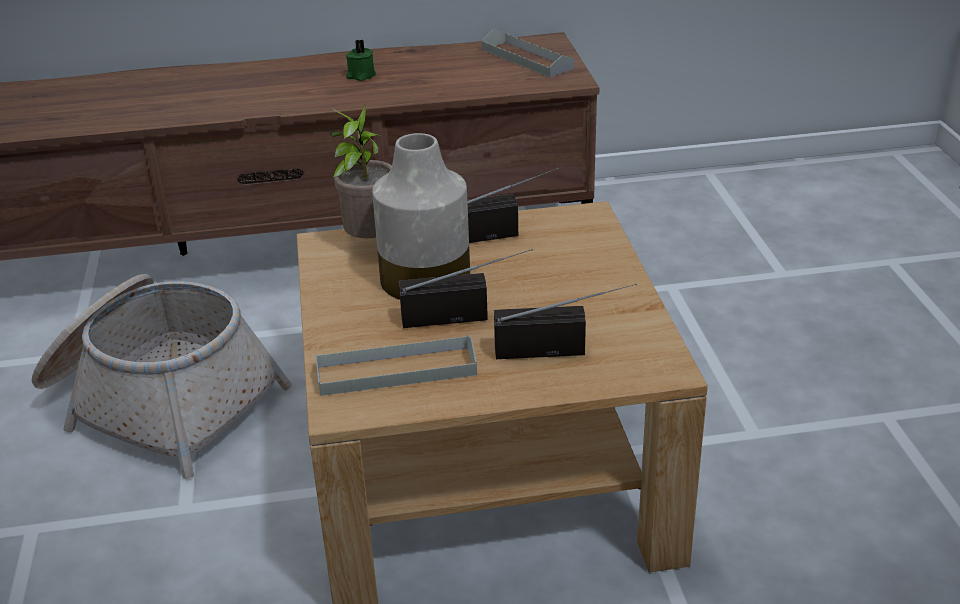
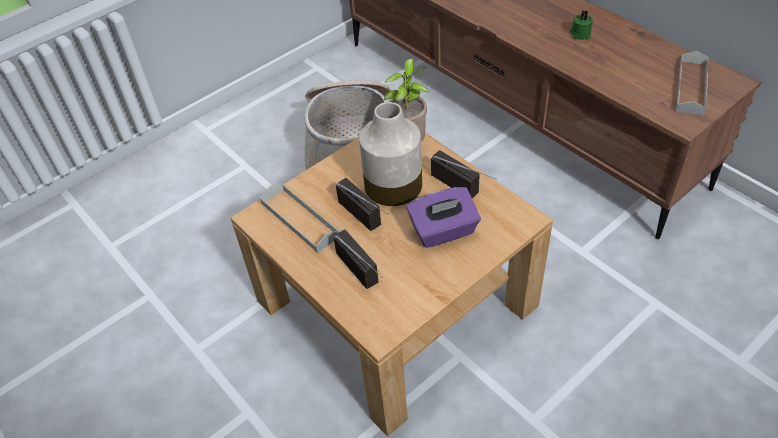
camera: 60 degrees right, 15 degrees up
none -> purple tissue box [406,187,481,248]

